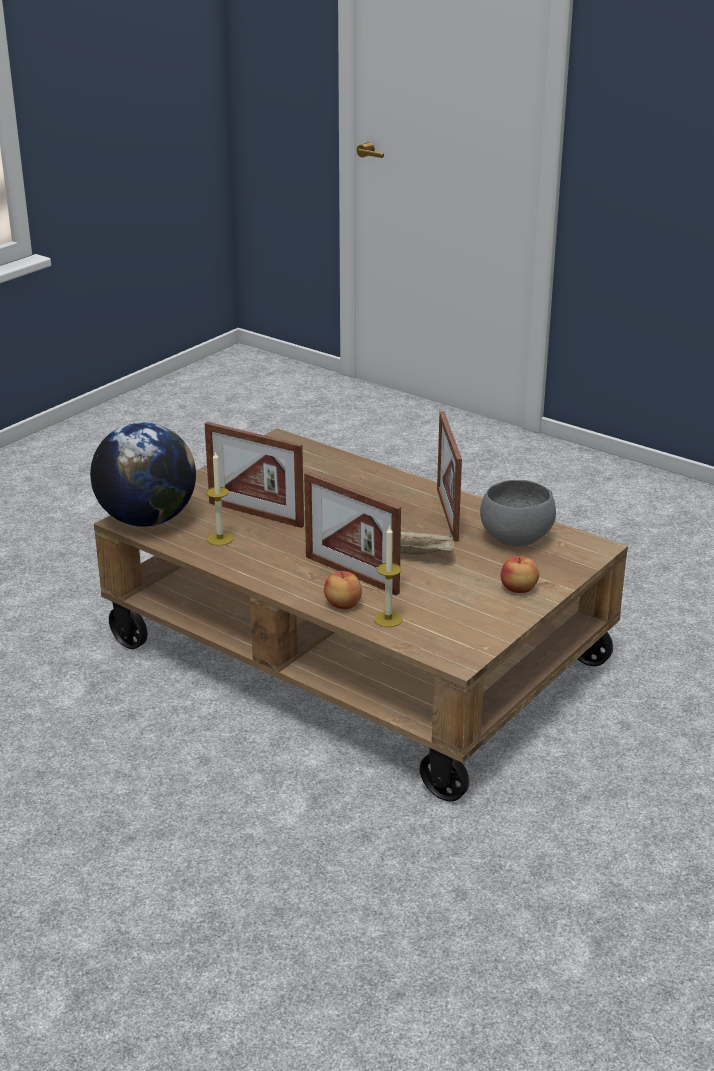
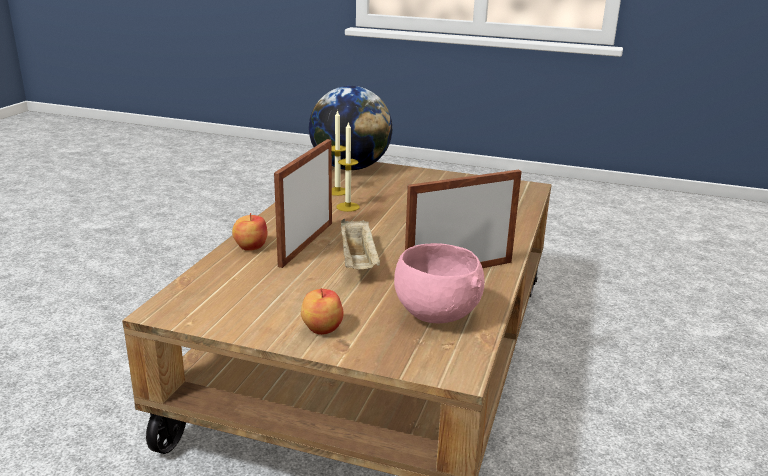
camera: 70 degrees right, 5 degrees down
picture frame [205,422,304,528] -> none
candle [374,525,403,627] -> candle moved to [336,121,360,212]
grey bowl [480,480,556,546] -> pink bowl [394,243,485,323]

